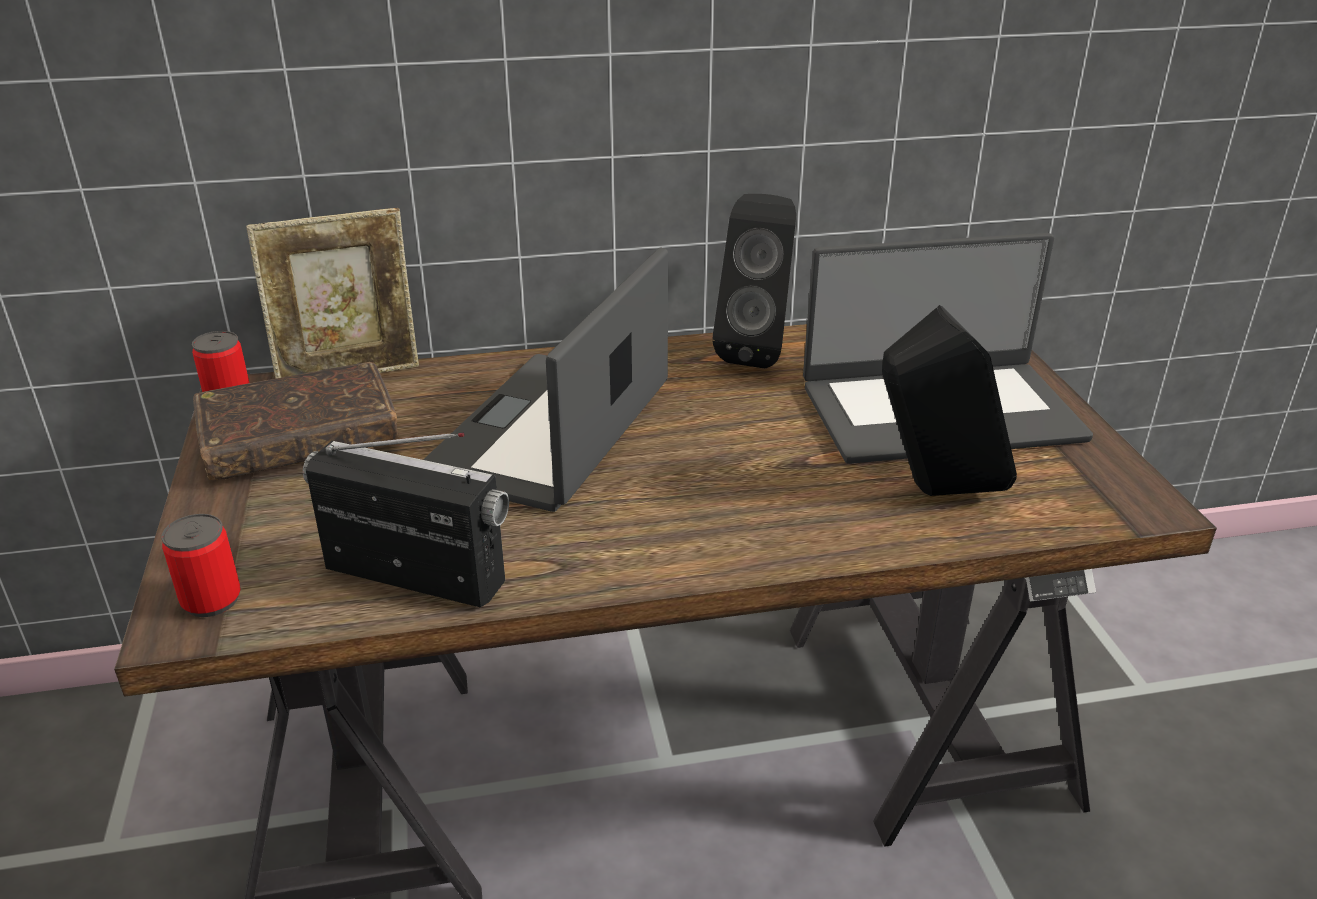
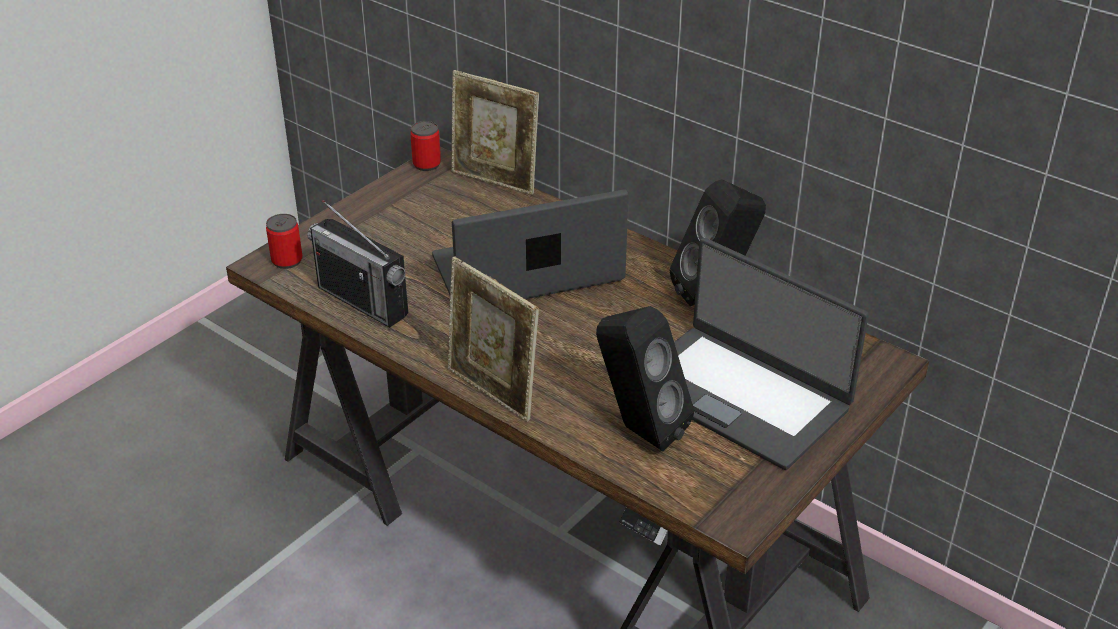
camera: 50 degrees right, 5 degrees up
brown book [193,362,400,480] -> none
radio [303,433,509,607] -> radio turned 150 degrees clockwise [307,200,408,328]
none -> picture frame [448,257,539,422]

